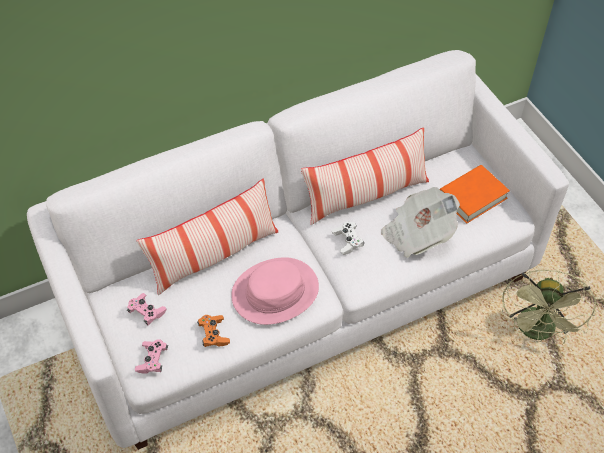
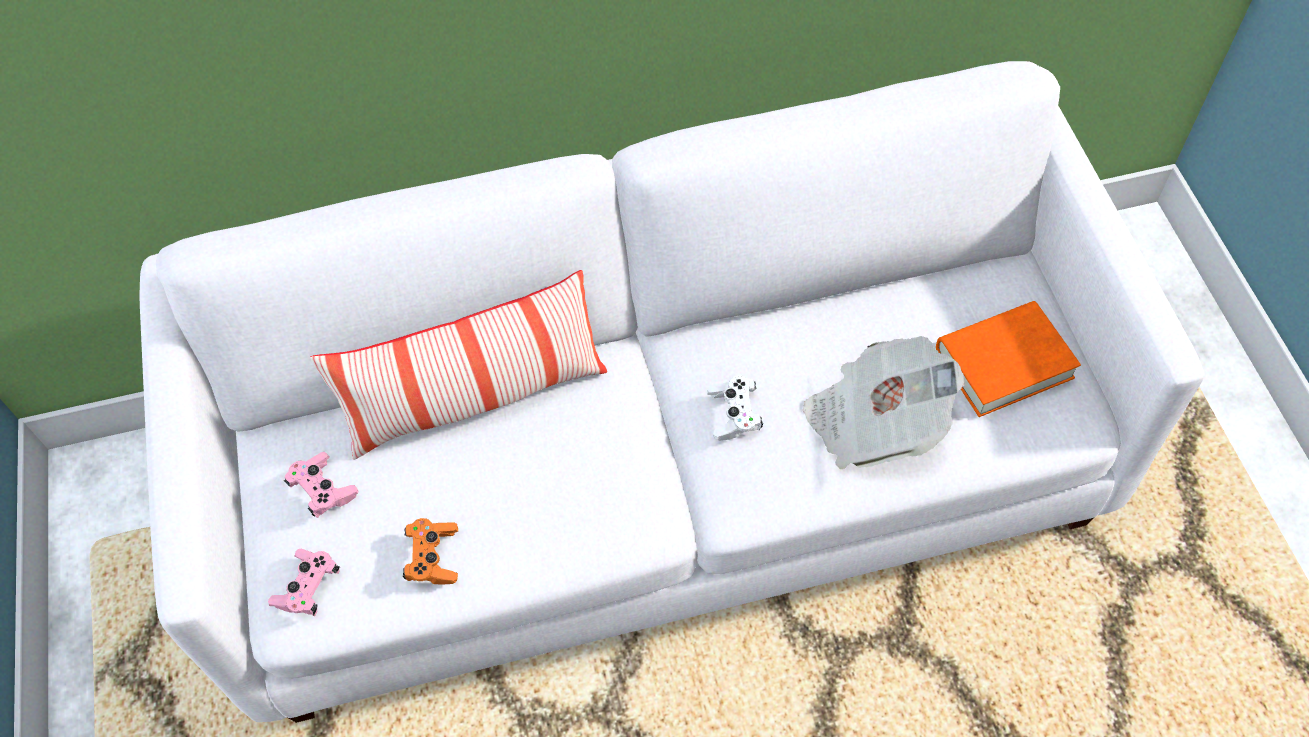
camera: 15 degrees right, 5 degrees up
pink hat [231,257,319,325] -> none
pillow [301,127,429,225] -> none
green fan [502,270,596,344] -> none

